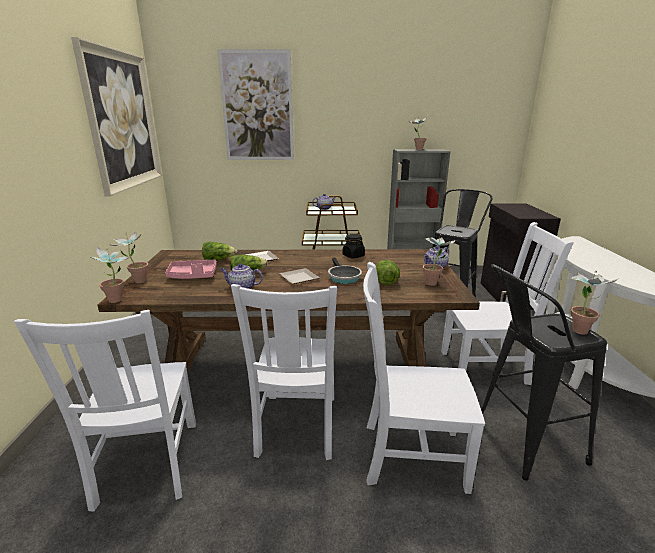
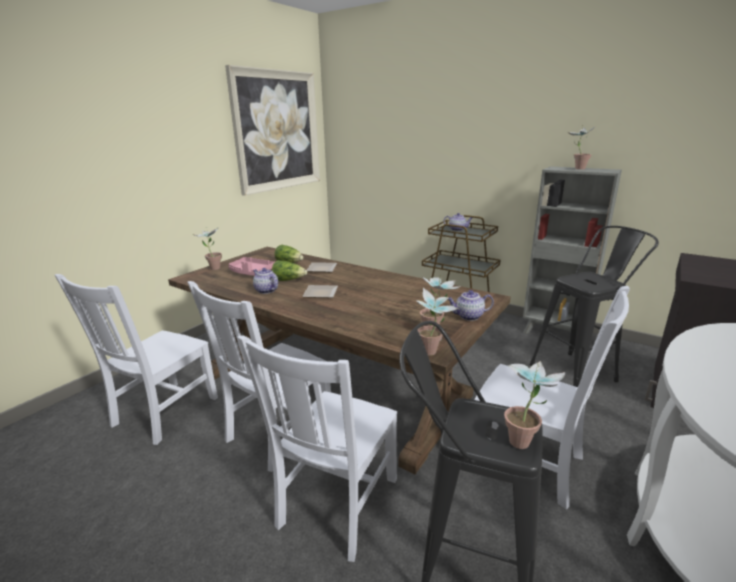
camera: 35 degrees right, 0 degrees up
potted plant [89,247,129,303] -> potted plant moved to [416,288,458,356]
picture [217,49,294,160] -> none
frying pan [328,257,362,284] -> none
black jar [343,234,365,258] -> none
white chair [363,262,485,494] -> white chair turned 105 degrees counterclockwise [237,335,397,562]
lettuce [376,260,400,285] -> none

